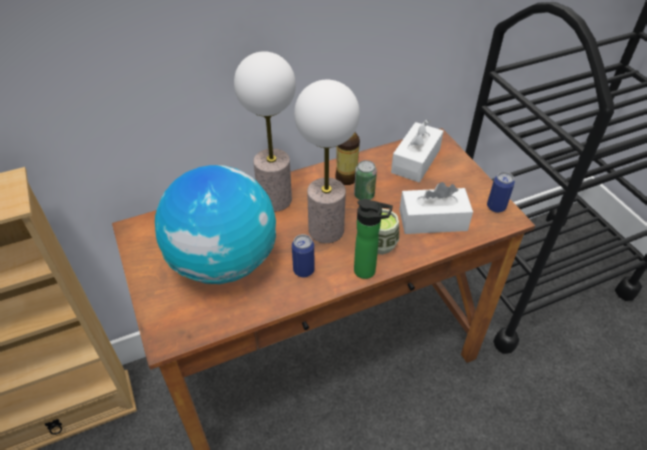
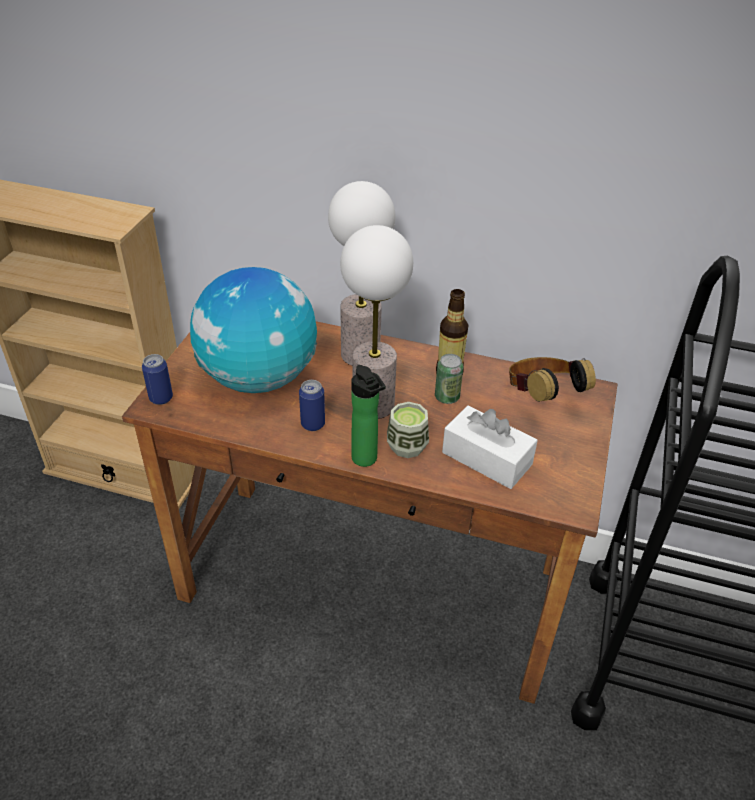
camera: 40 degrees right, 5 degrees down
white tissue box [391,119,444,182] -> headphones [509,357,596,402]
can [487,172,515,213] -> can moved to [142,354,173,405]

